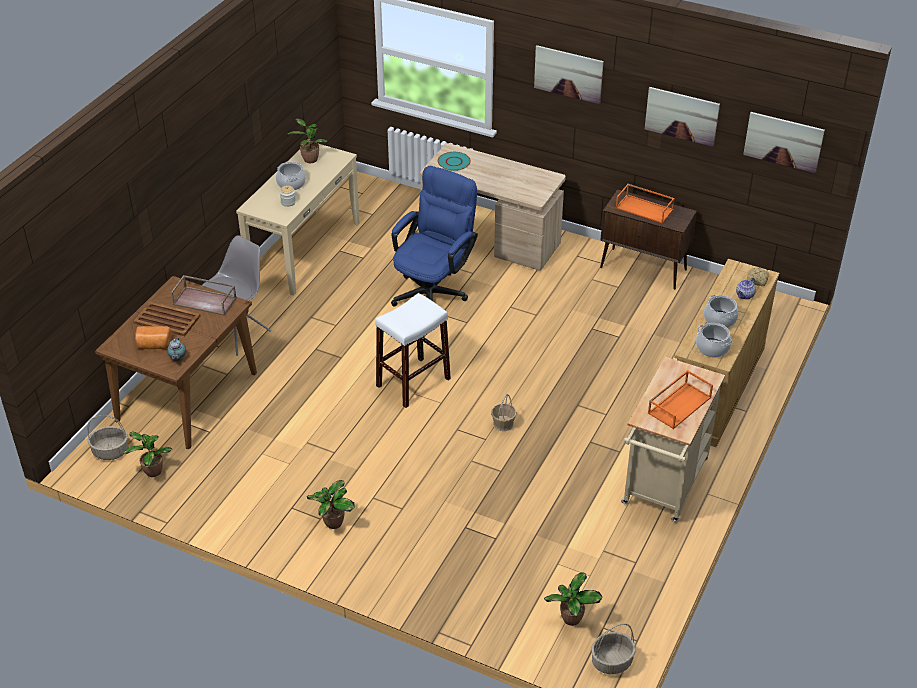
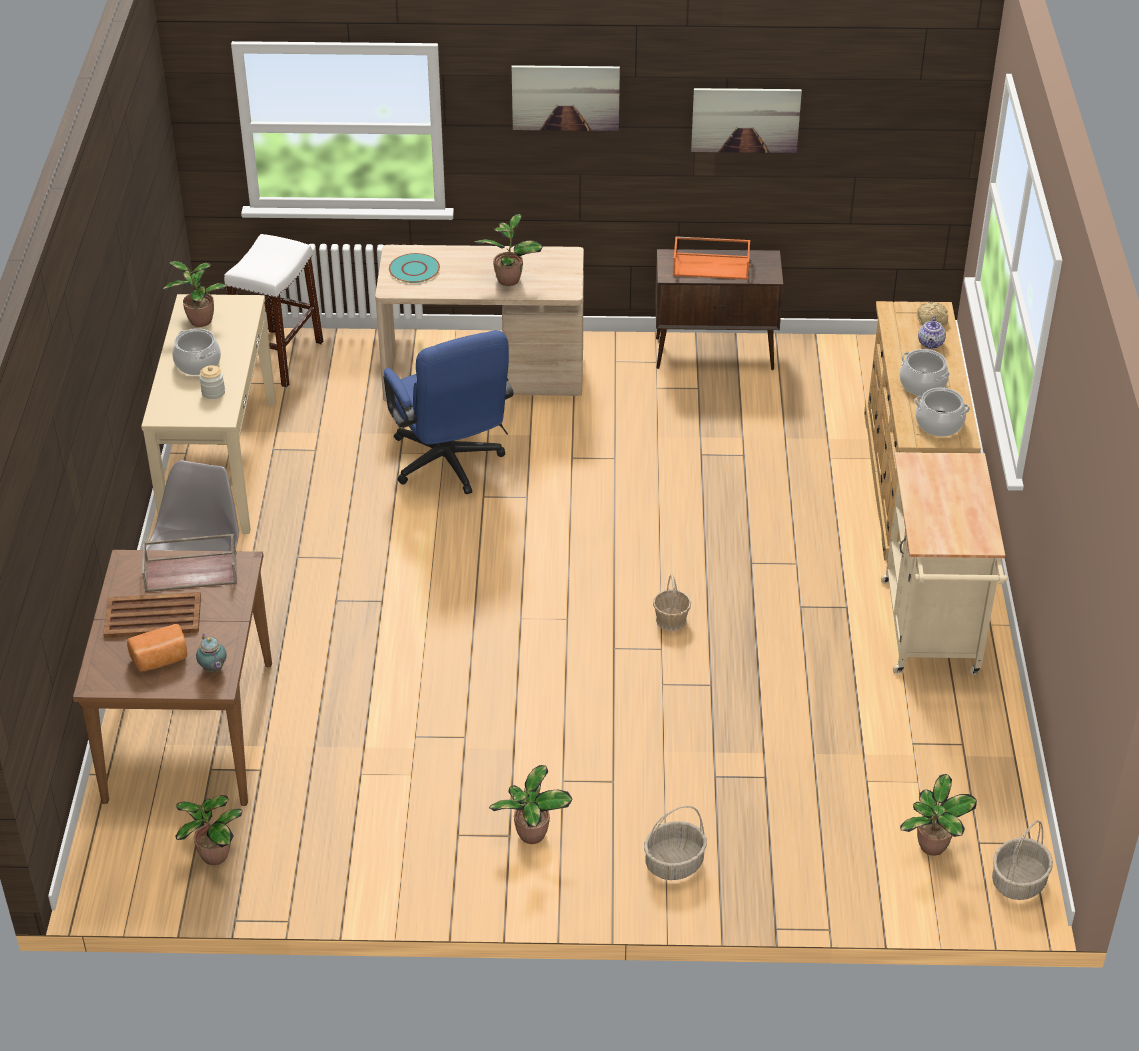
camera: 25 degrees left, 0 degrees up
basket [87,415,129,460] -> basket moved to [644,806,707,880]
white stool [375,293,451,408] -> white stool moved to [224,234,323,388]
blue office chair [391,166,478,306] -> blue office chair turned 150 degrees clockwise [383,330,514,494]
orange tray [648,370,713,429] -> none
picture [743,112,825,173] -> none
none -> potted plant [474,214,543,286]

